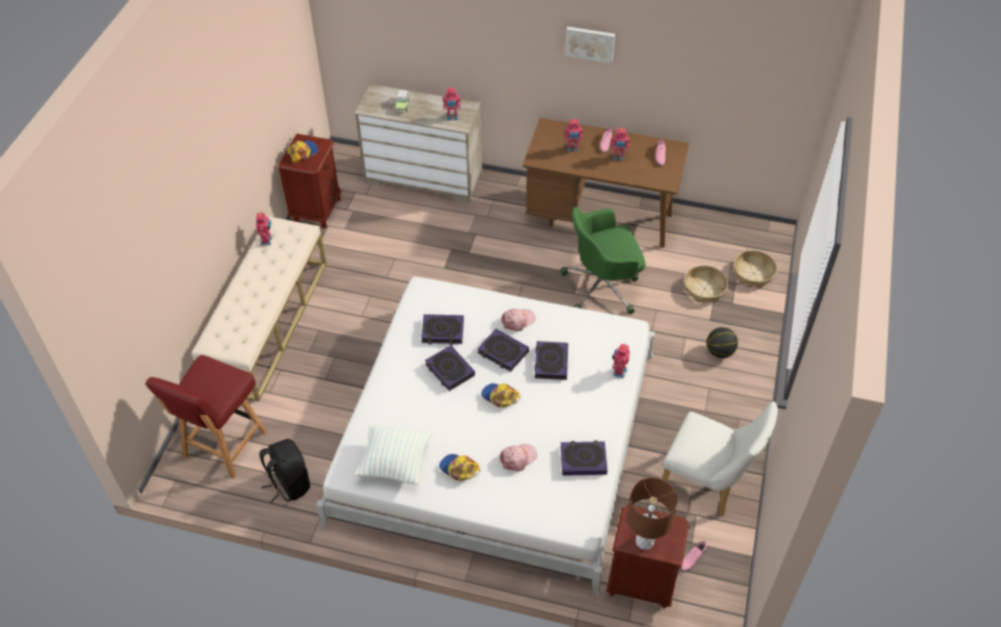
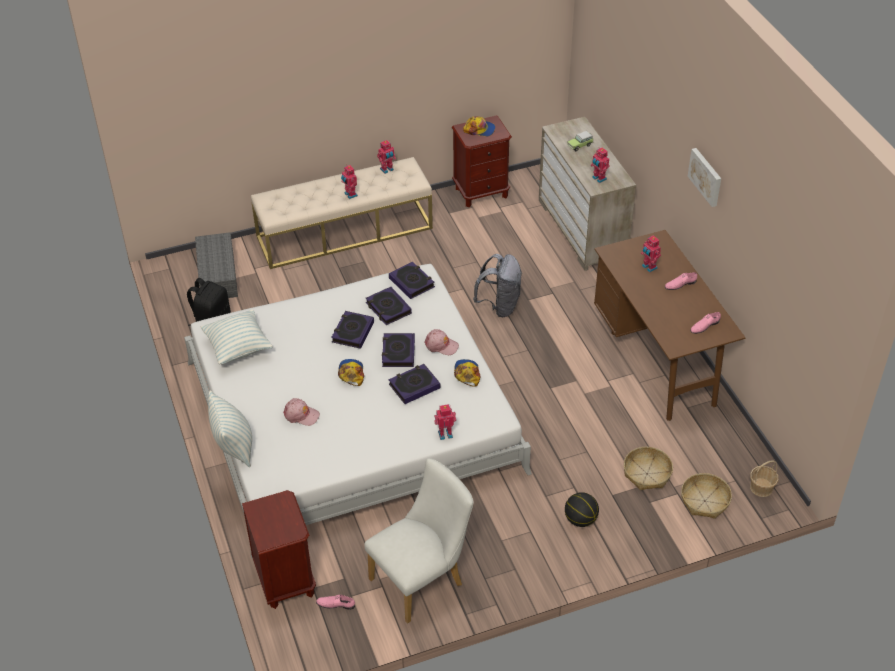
camera: 55 degrees right, 5 degrees down
red chair [145,355,267,479] -> grey storage box [195,232,238,298]
cap [439,454,480,481] -> cap moved to [454,359,480,387]
green office chair [560,207,645,314] -> none
book [561,440,607,476] -> book moved to [389,262,435,299]
toy robot [611,128,630,161] -> toy robot moved to [341,165,358,199]
brown table lamp [627,478,678,550] -> none
white chair [662,401,778,516] -> white chair turned 120 degrees counterclockwise [364,458,474,623]
none -> pillow [208,390,252,467]
none -> grey backpack [473,254,522,317]
none -> basket [750,460,779,497]

